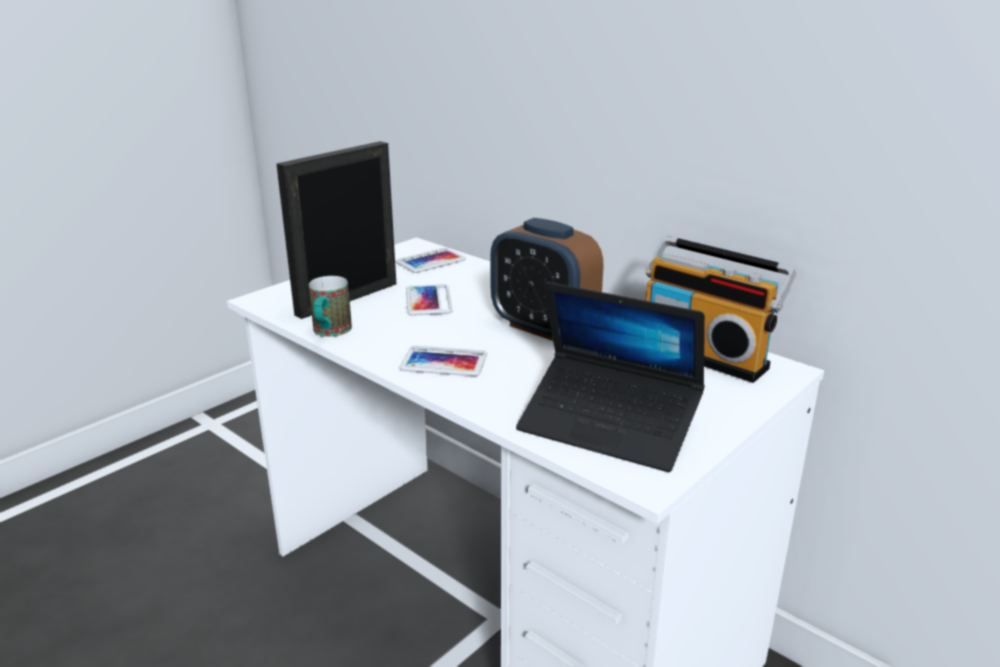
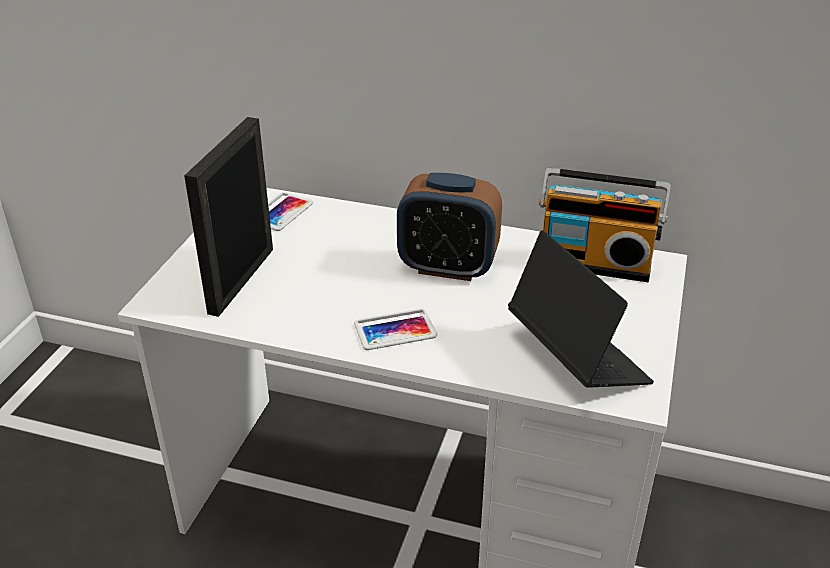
camera: 25 degrees left, 10 degrees up
mug [309,276,352,337] -> none
phone [406,284,453,315] -> none
laptop [516,282,705,472] -> laptop turned 120 degrees counterclockwise [508,230,654,388]

